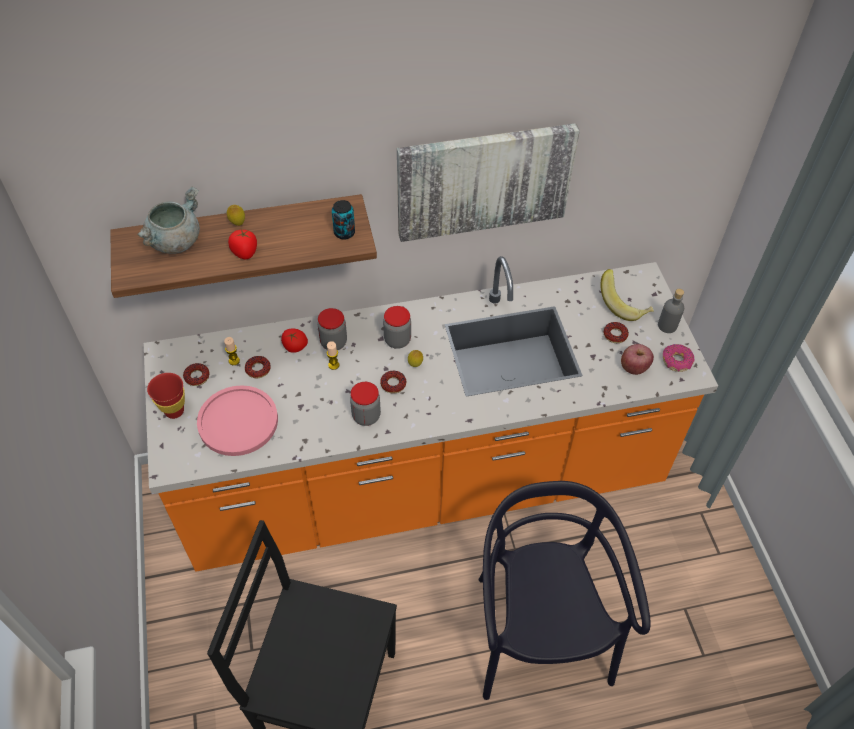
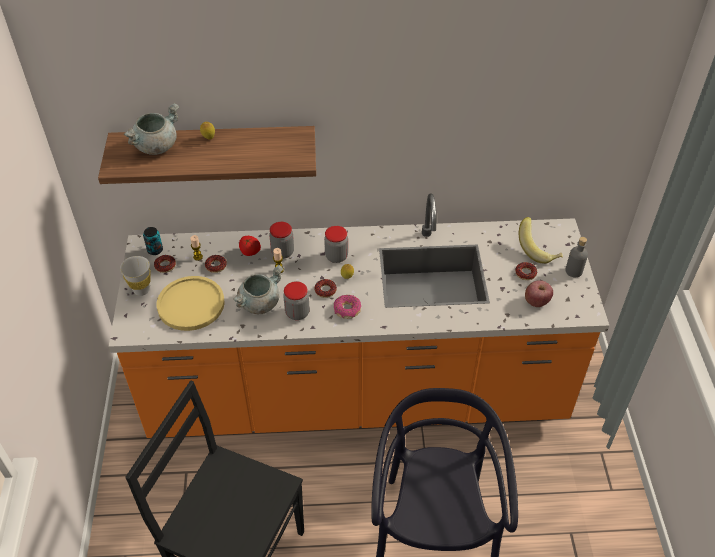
camera: 10 degrees right, 5 degrees down
red cup [147,373,185,419] -> white cup [120,256,151,296]
pink plate [197,385,278,456] -> yellow plate [157,276,225,331]
tomato [228,229,257,260] -> none
can [332,200,355,240] -> can moved to [143,227,163,255]
picture [397,123,580,242] -> none
donut [663,344,695,372] -> donut moved to [334,295,361,319]
none -> grey cooking pot [233,265,283,314]

